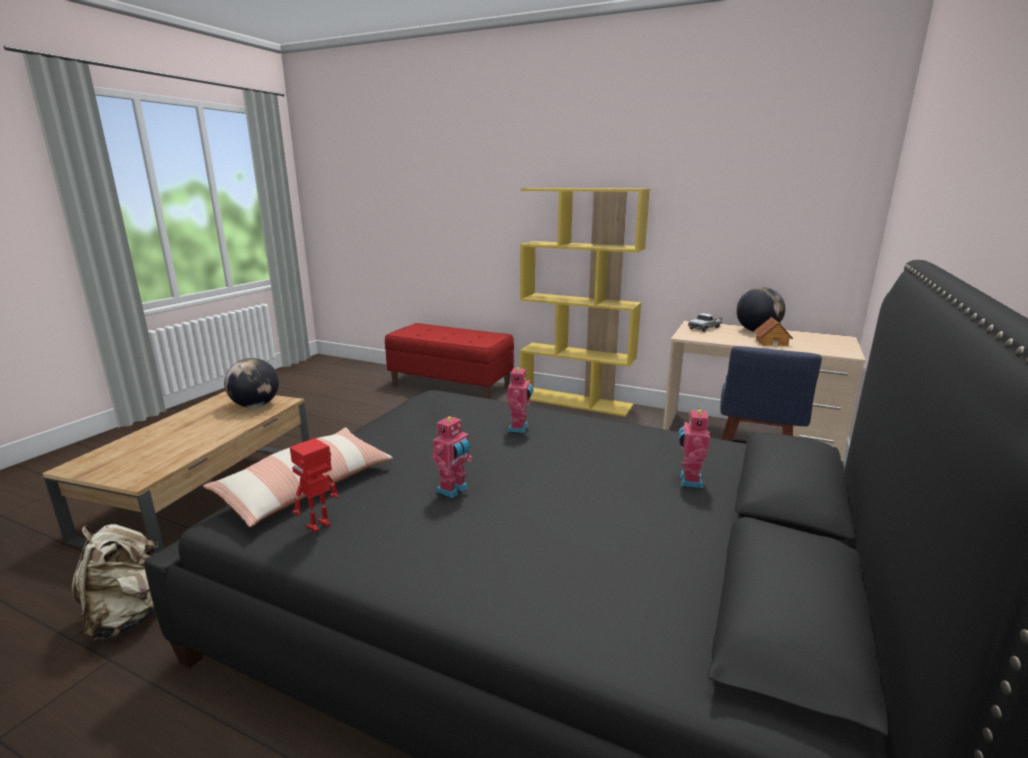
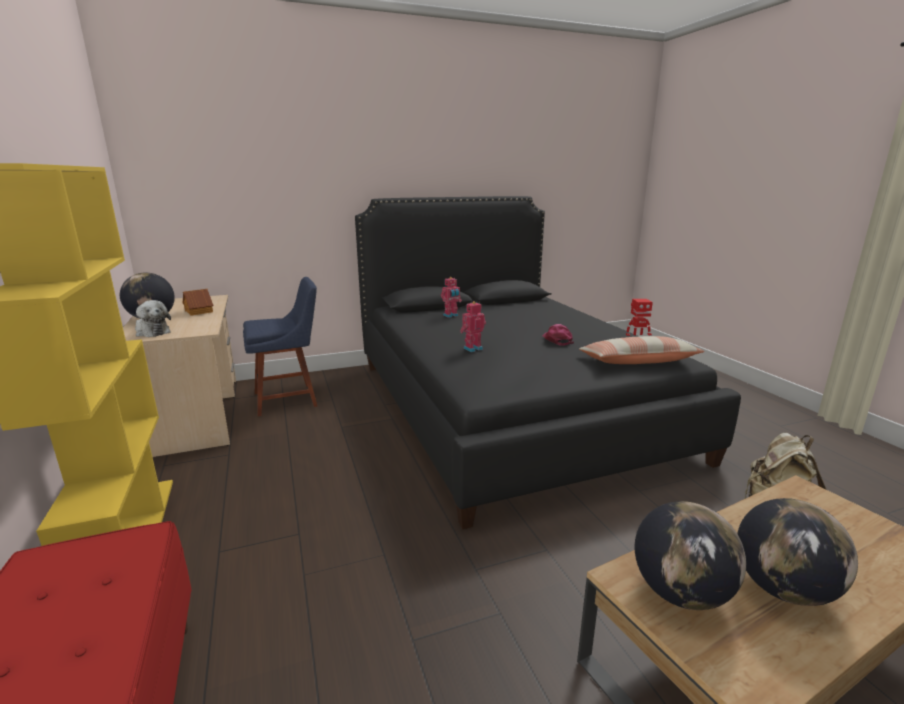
camera: 135 degrees left, 0 degrees up
toy robot [431,415,473,498] -> pink cap [542,324,574,345]
toy truck [688,313,722,332] -> plush toy [135,300,171,337]
none -> globe [737,498,858,606]

